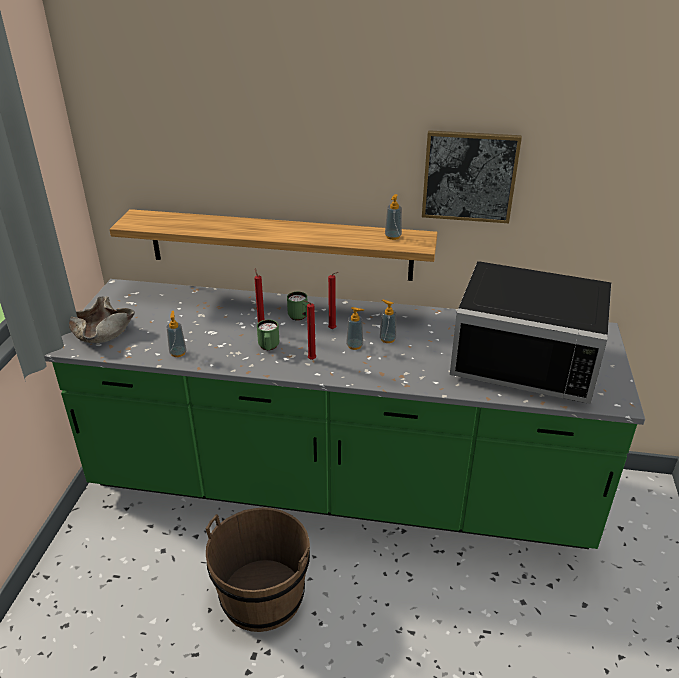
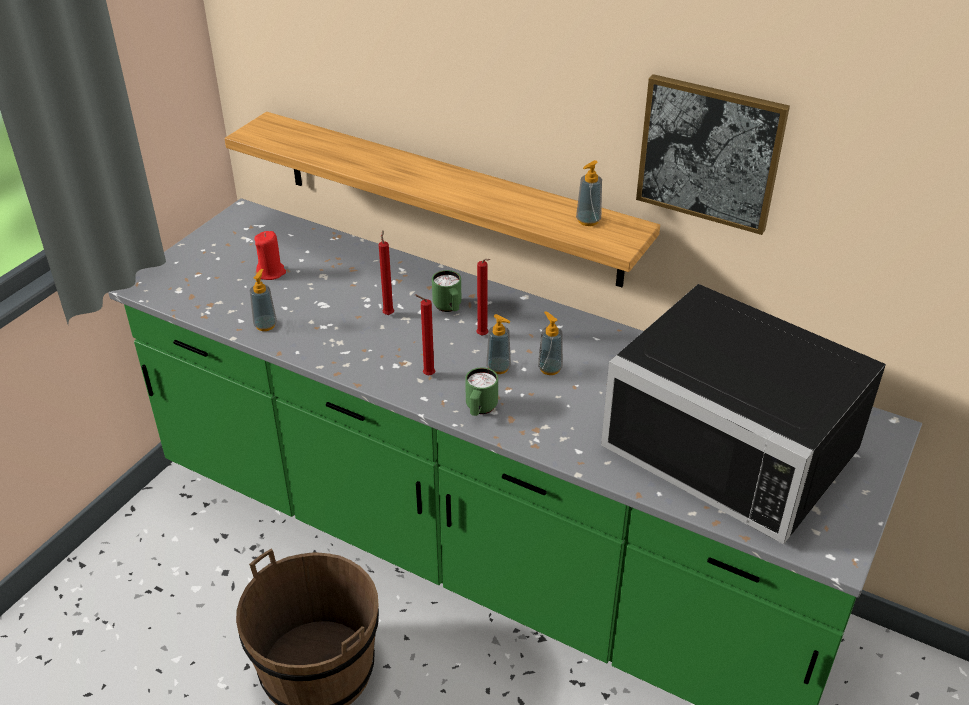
camera: 20 degrees right, 5 degrees up
beige bowl [69,296,135,343] -> none
green mug [257,320,279,350] -> green mug moved to [465,367,498,416]
none -> red candle [254,231,286,280]

